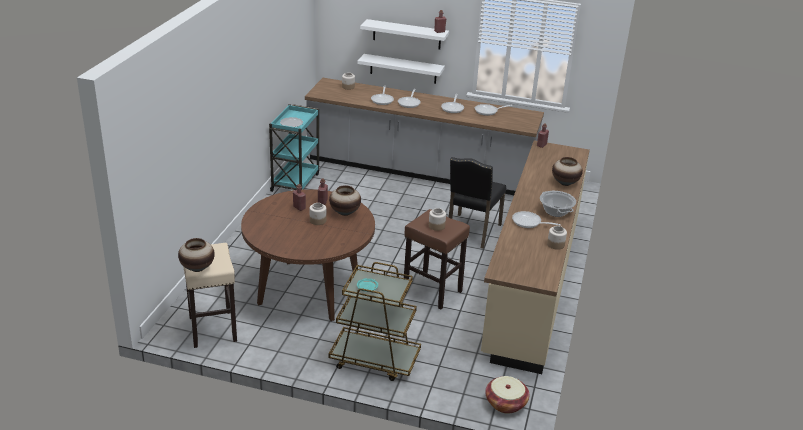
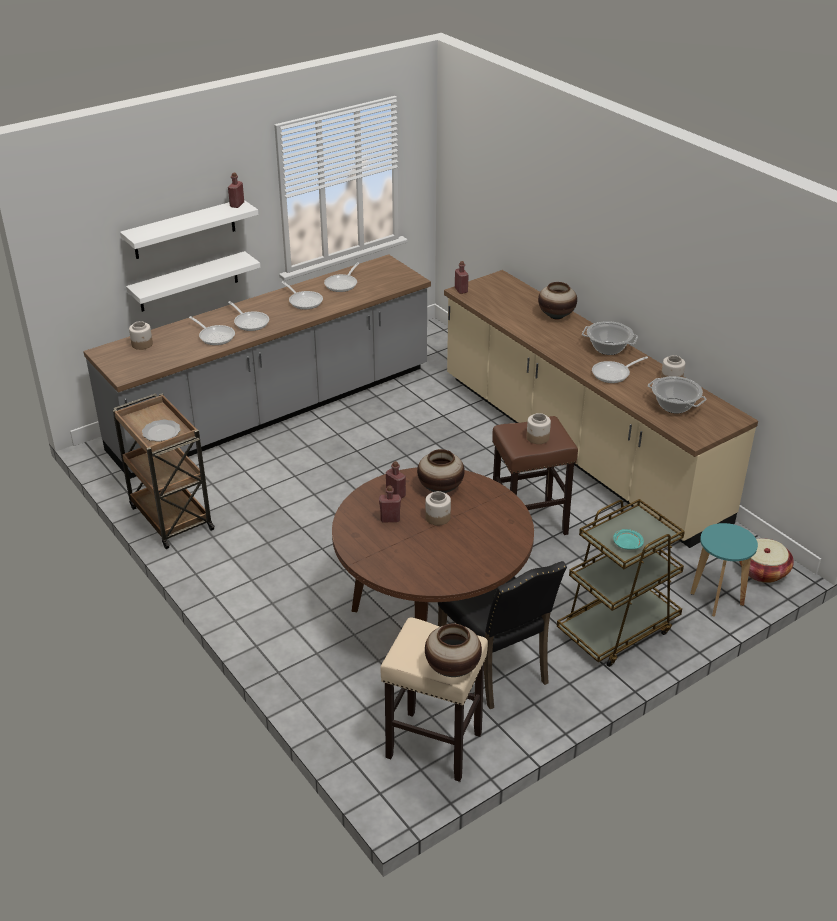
camera: 50 degrees left, 5 degrees up
turquoise cart [269,104,319,192] -> brown cart [113,393,215,549]
black chair [449,157,506,249] -> black chair moved to [438,561,567,709]
none -> cooking pot [648,376,706,414]
none -> turquoise stool [690,523,758,617]

